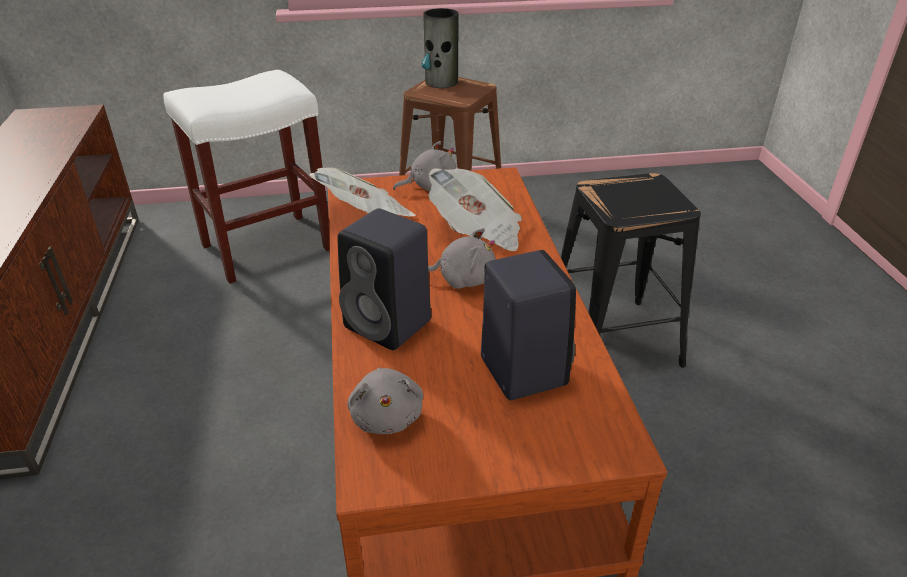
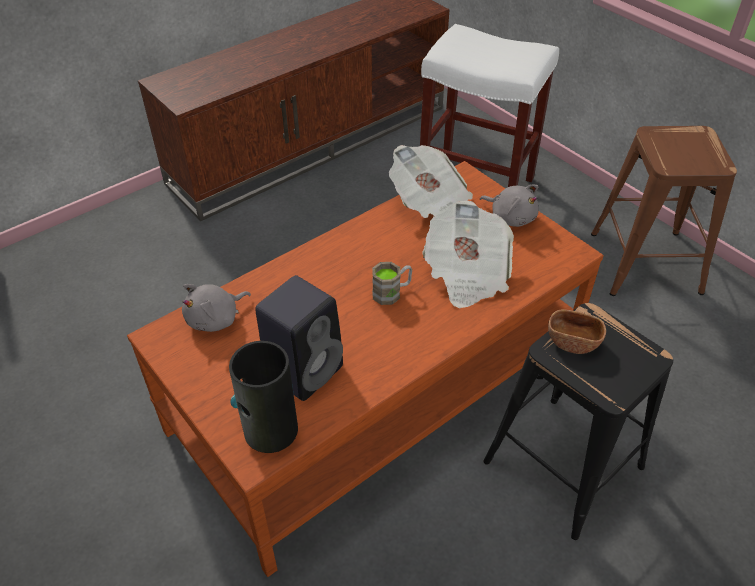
camera: 60 degrees right, 10 degrees up
black speaker [338,208,431,350] -> none
vase [422,8,459,88] -> vase moved to [229,341,298,453]
grey plush toy [428,228,496,289] -> brown mug [372,262,412,305]
none -> brown bowl [548,309,606,354]

